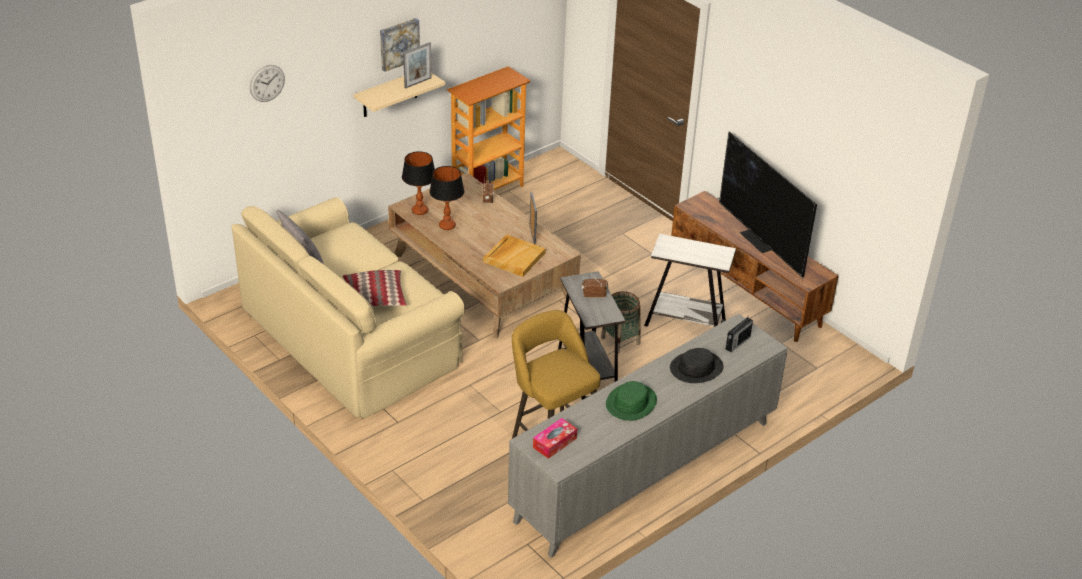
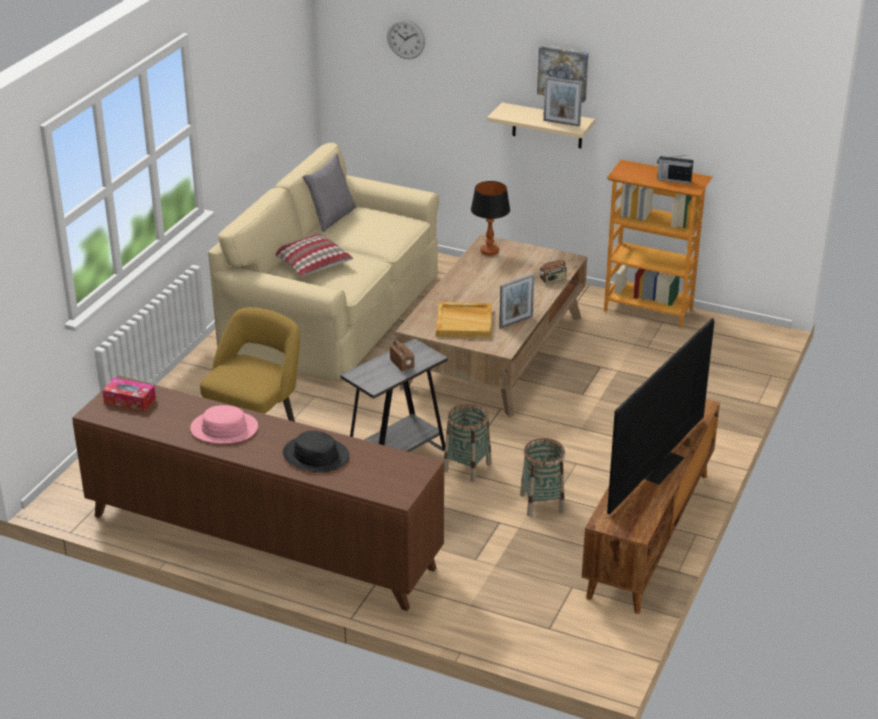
camera: 65 degrees right, 5 degrees down
table lamp [429,166,465,230] -> none
grey cabinet [508,314,788,558] -> brown cabinet [72,375,444,611]
green hat [606,381,657,421] -> pink hat [190,405,258,443]
white side table [644,234,736,327] -> basket [520,438,565,517]
radio [726,317,753,352] -> radio moved to [657,155,693,184]

